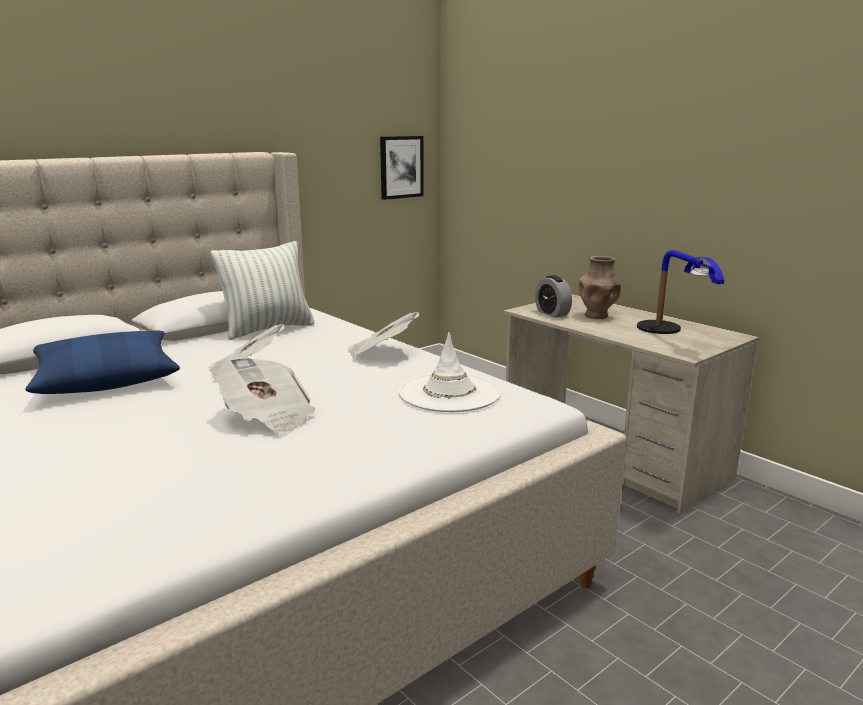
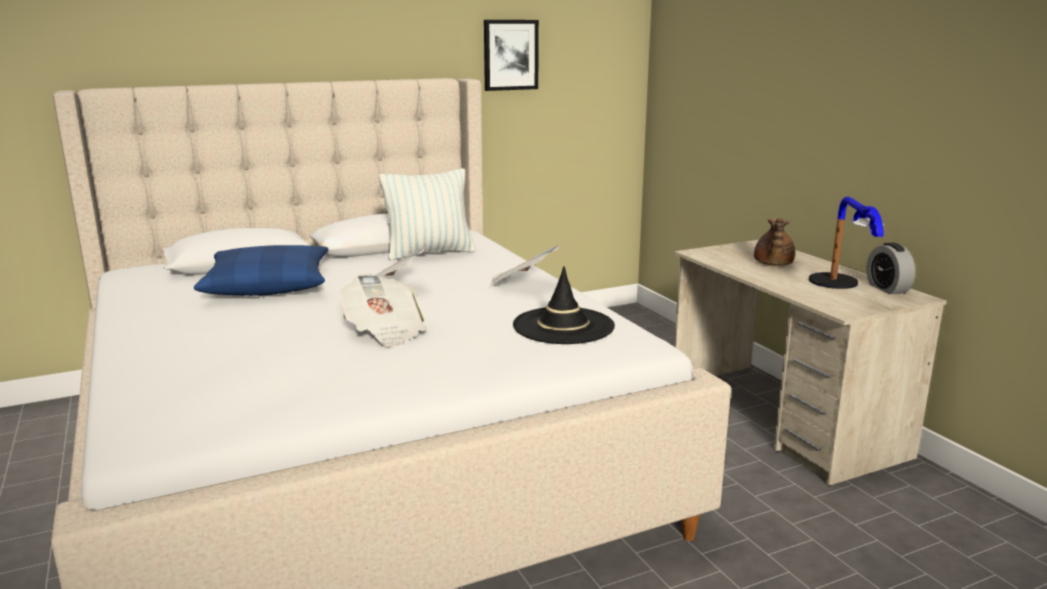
camera: 15 degrees right, 0 degrees up
picture [380,136,424,200] -> picture moved to [484,20,539,91]
white hat [399,332,501,412] -> black hat [513,266,615,344]
alarm clock [535,275,572,318] -> alarm clock moved to [866,243,915,294]
brown vase [578,256,621,319] -> brown teapot [754,218,795,266]

